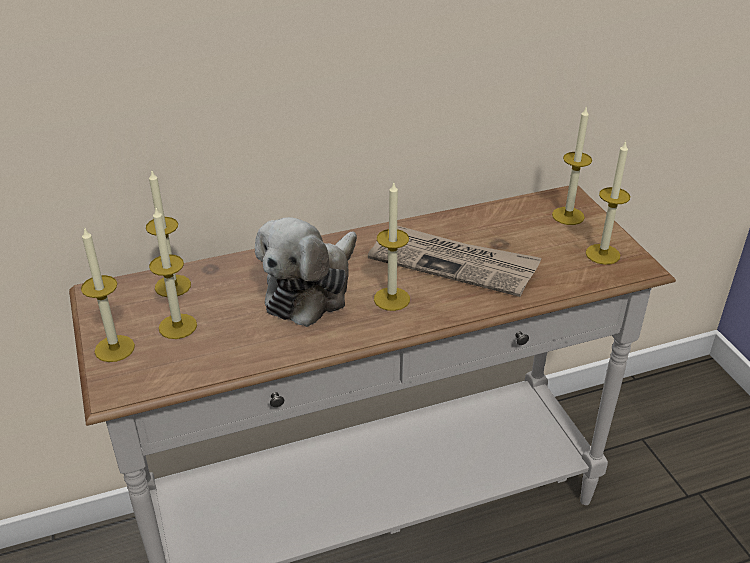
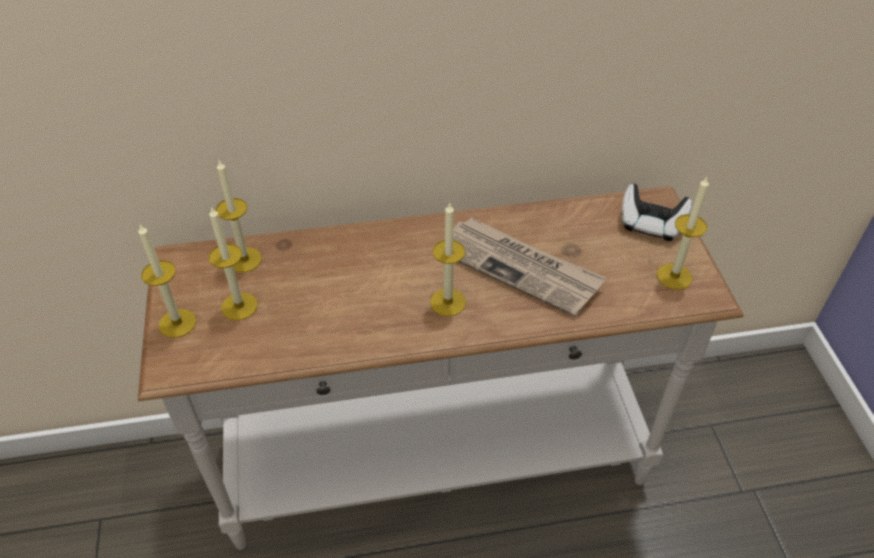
camera: 10 degrees right, 10 degrees up
plush toy [255,217,357,327] -> none
candle [552,106,592,225] -> game controller [622,184,692,241]

